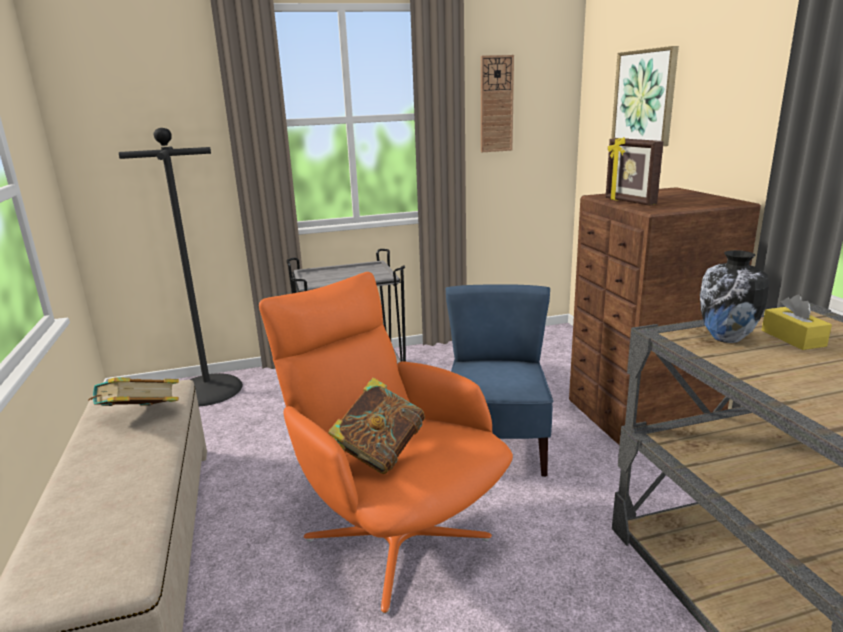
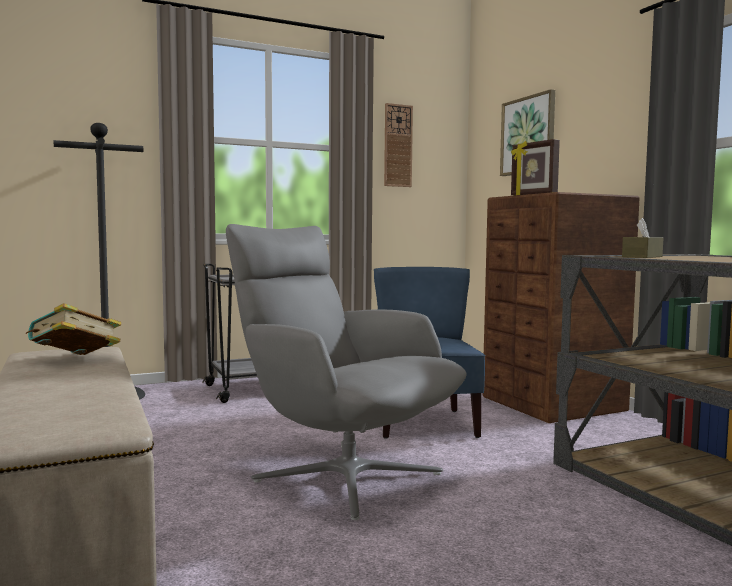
camera: 10 degrees left, 15 degrees down
orange armchair [259,272,513,614] -> grey armchair [226,224,467,520]
book [328,377,425,474] -> none
vase [700,250,770,343] -> brown tissue box [622,218,663,258]
yellow tissue box [762,295,832,350] -> none

